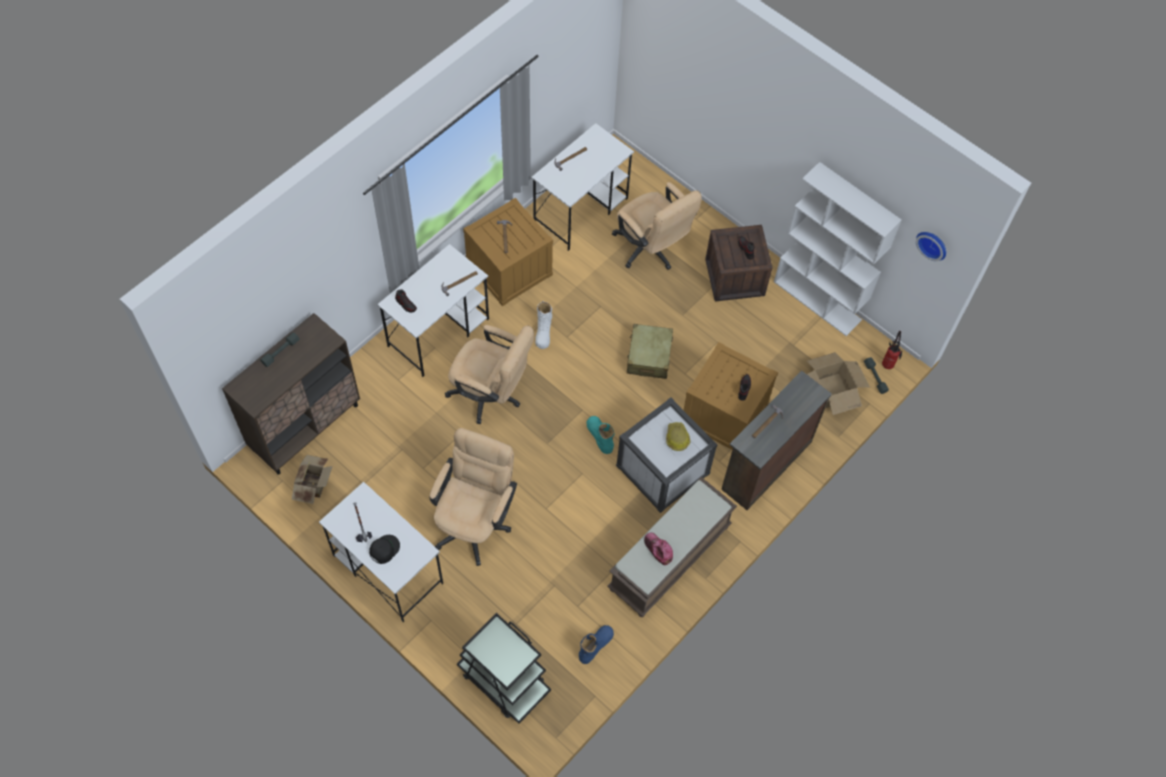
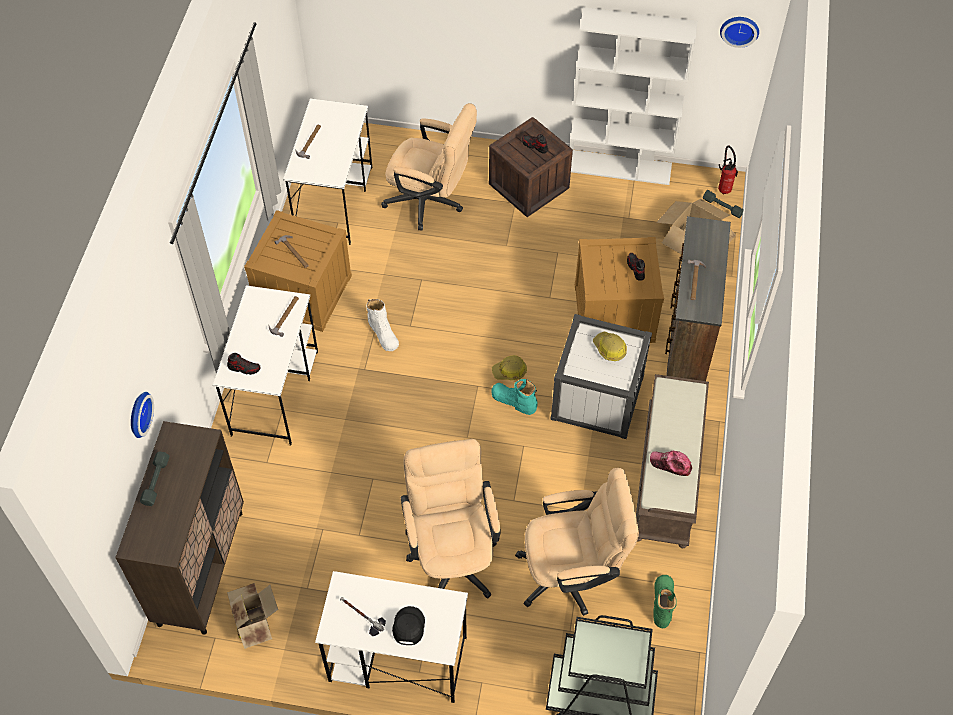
camera: 30 degrees left, 5 degrees down
beige office chair [445,325,534,424] -> beige office chair moved to [515,468,639,616]
blue boot [579,625,614,664] -> green boot [653,575,677,628]
beige suitcase [627,324,673,379] -> none
none -> wall clock [131,392,154,438]
none -> hard hat [492,355,527,380]

